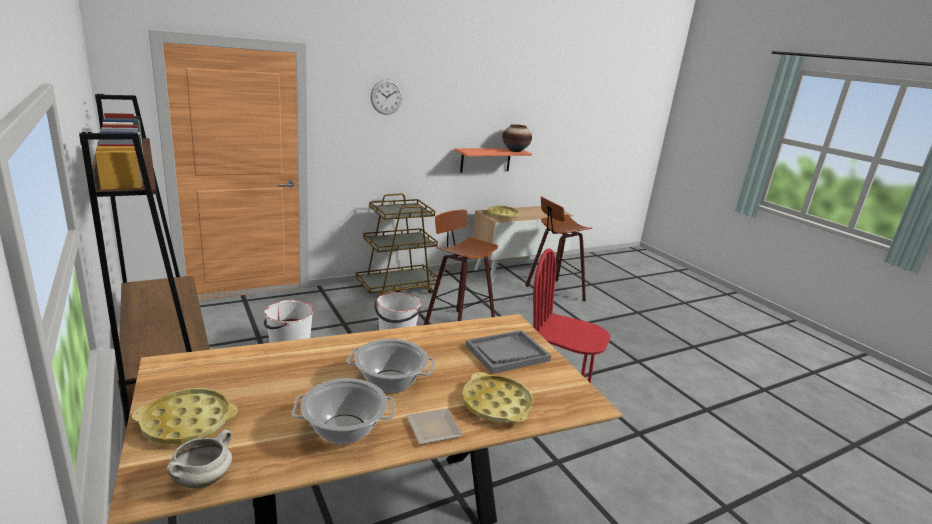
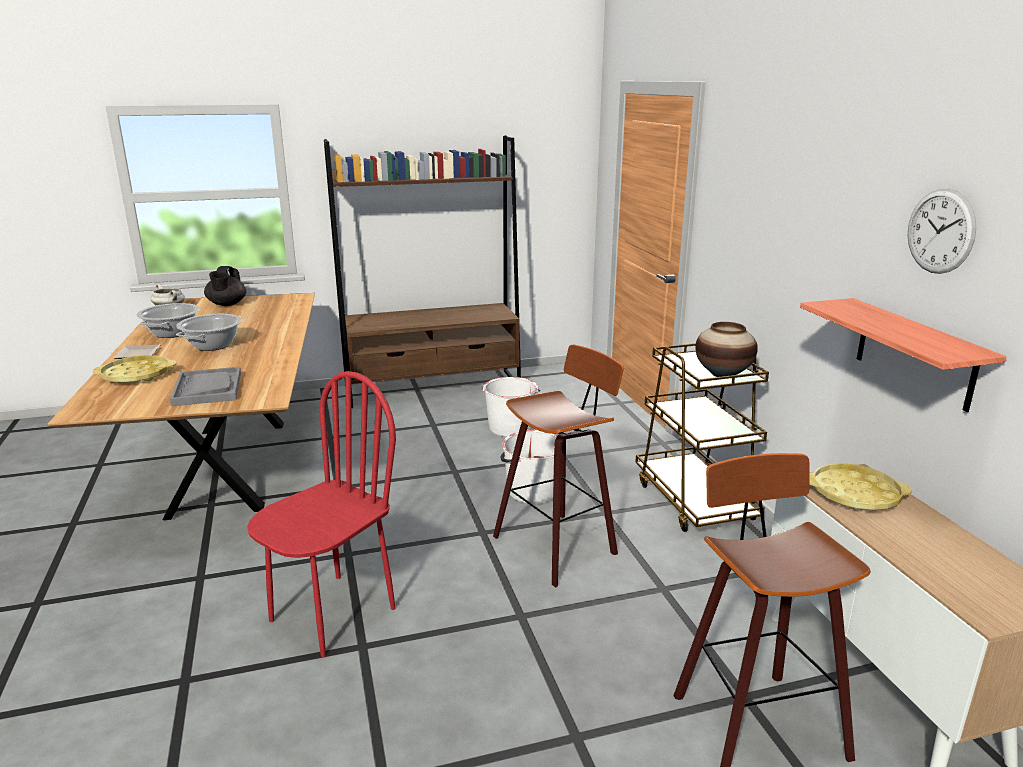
camera: 105 degrees right, 0 degrees up
yellow tray [132,388,238,444] -> black teapot [204,266,246,306]
wall clock [370,79,403,115] -> wall clock moved to [908,189,976,274]
vase [502,124,532,152] -> vase moved to [695,322,758,377]

